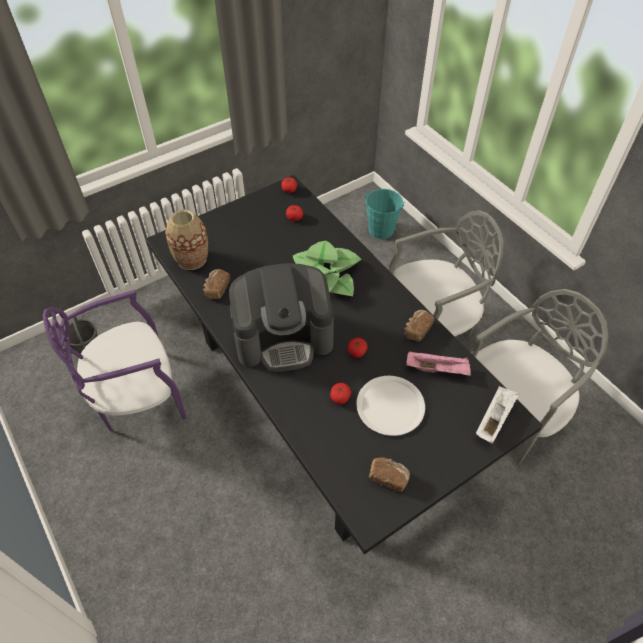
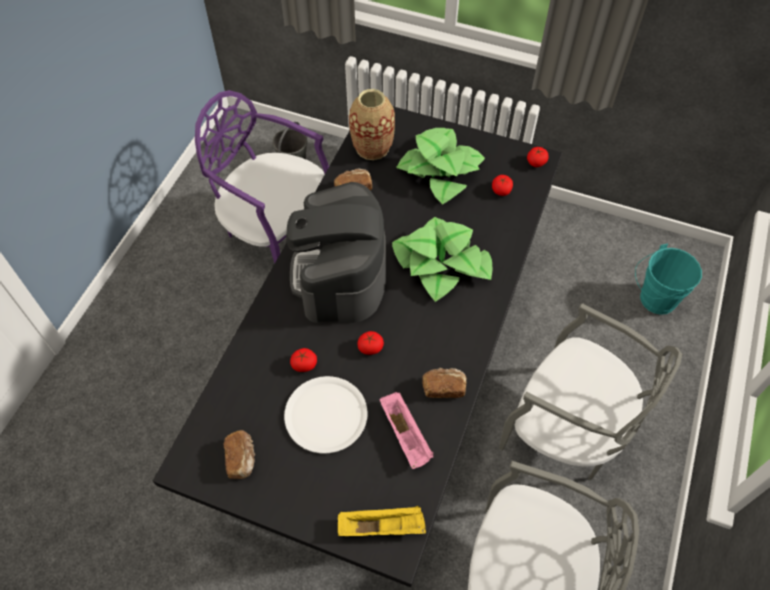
camera: 55 degrees right, 5 degrees up
coffee machine [229,263,334,372] -> coffee machine turned 45 degrees clockwise [286,182,386,323]
white tray [476,386,519,443] -> yellow tray [338,506,426,536]
none -> potted plant [396,128,485,205]

